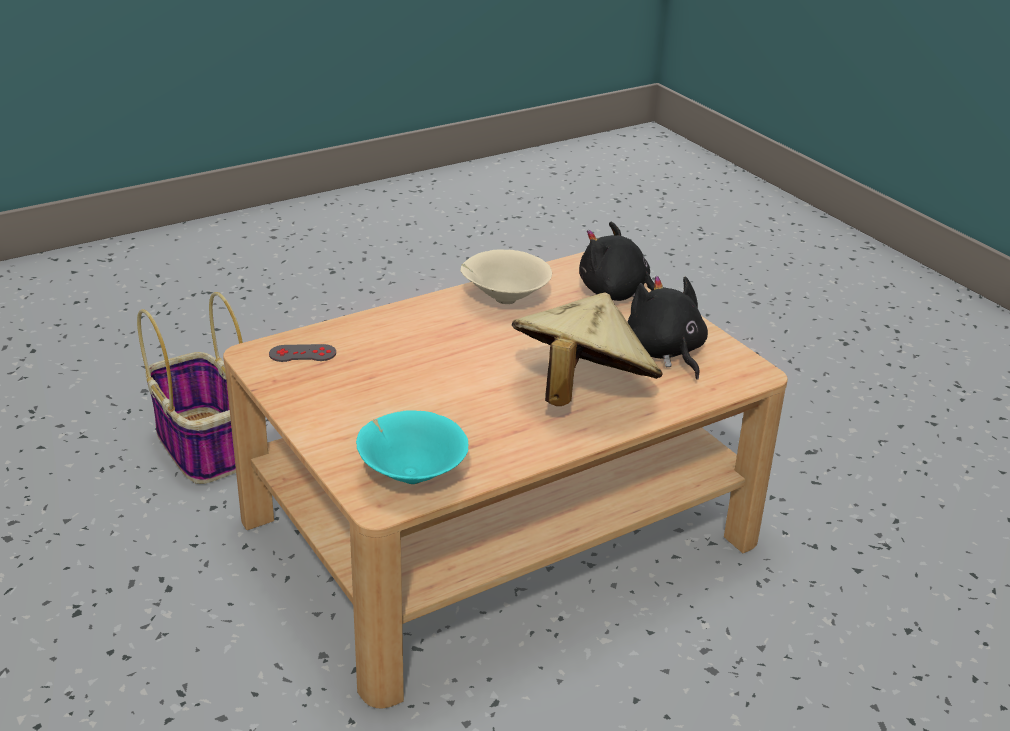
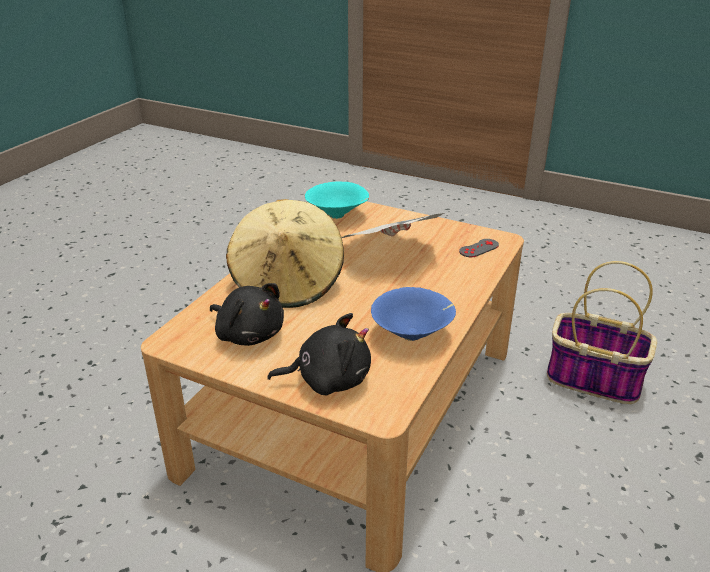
camera: 150 degrees right, 0 degrees up
beige bowl [460,249,552,304] -> blue bowl [371,287,456,341]
none -> newspaper [341,213,445,238]

